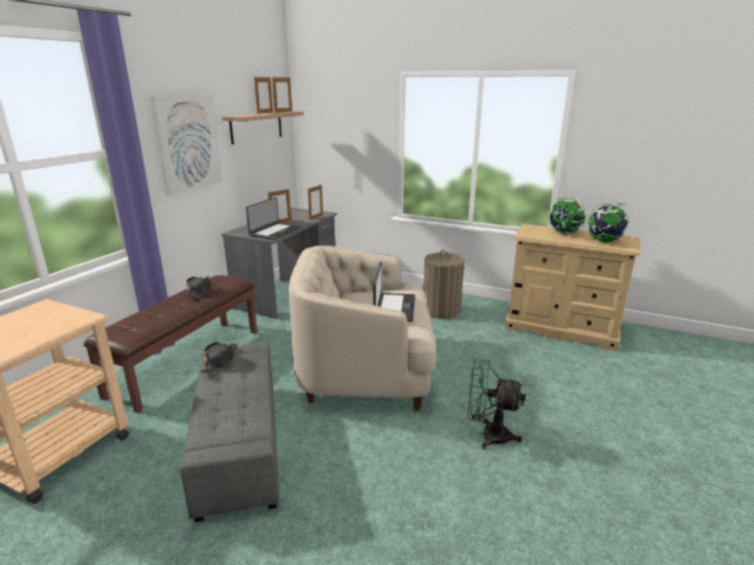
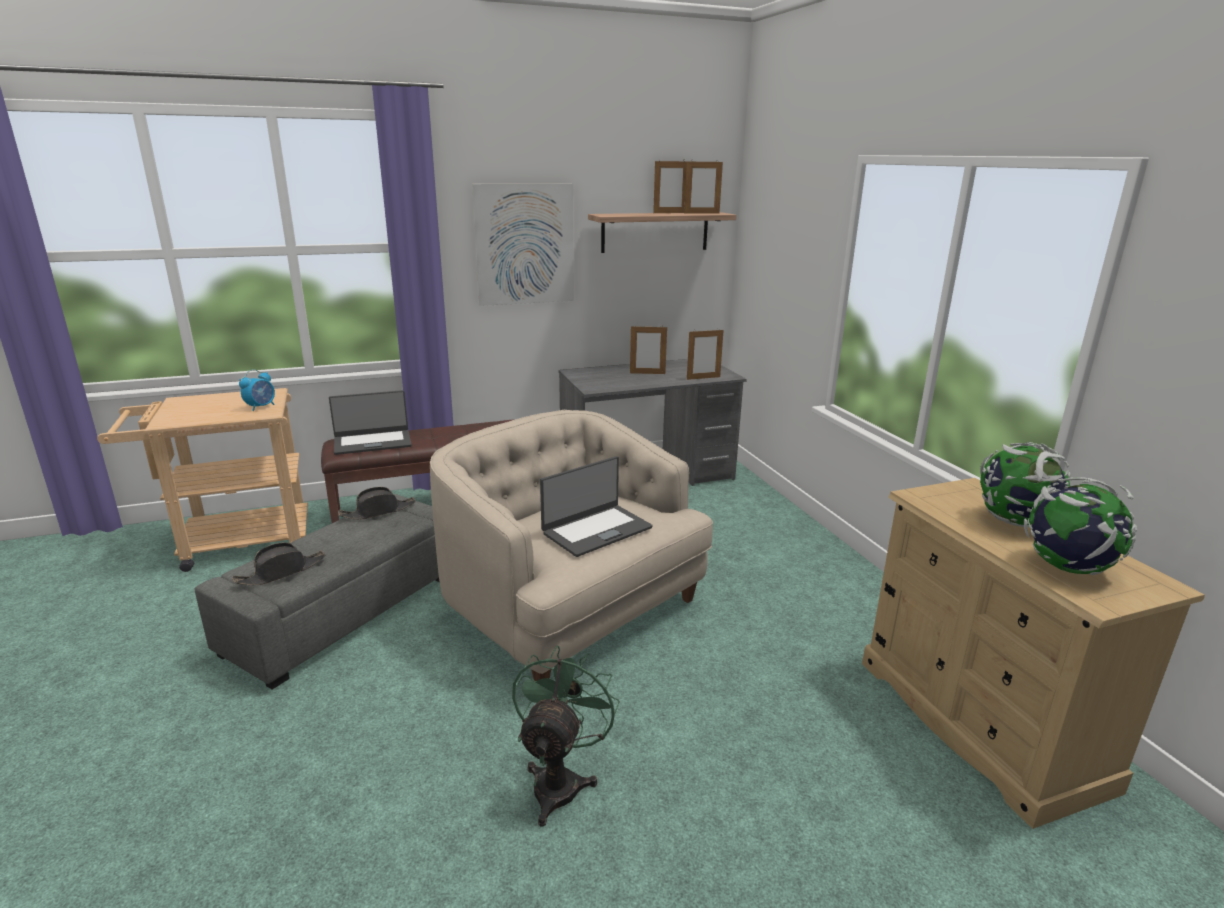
camera: 45 degrees right, 0 degrees up
black hat [186,276,210,298] -> black hat moved to [232,543,326,585]
laptop [246,197,301,240] -> laptop moved to [329,390,412,455]
laundry basket [423,250,465,319] -> none
green fan [467,359,526,449] -> green fan turned 45 degrees clockwise [512,646,620,827]
none -> alarm clock [239,370,275,411]

